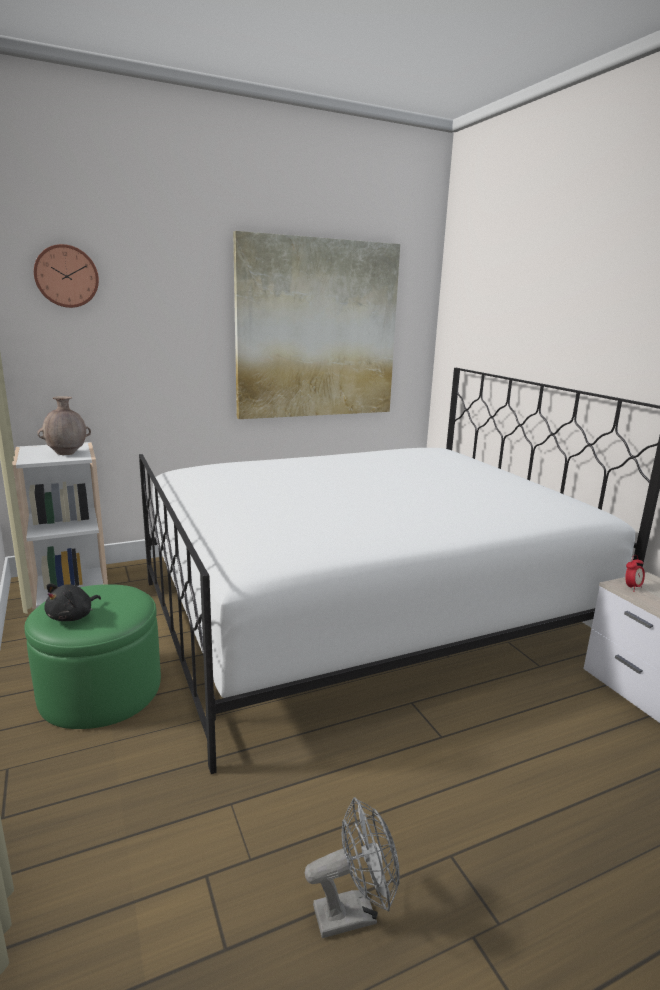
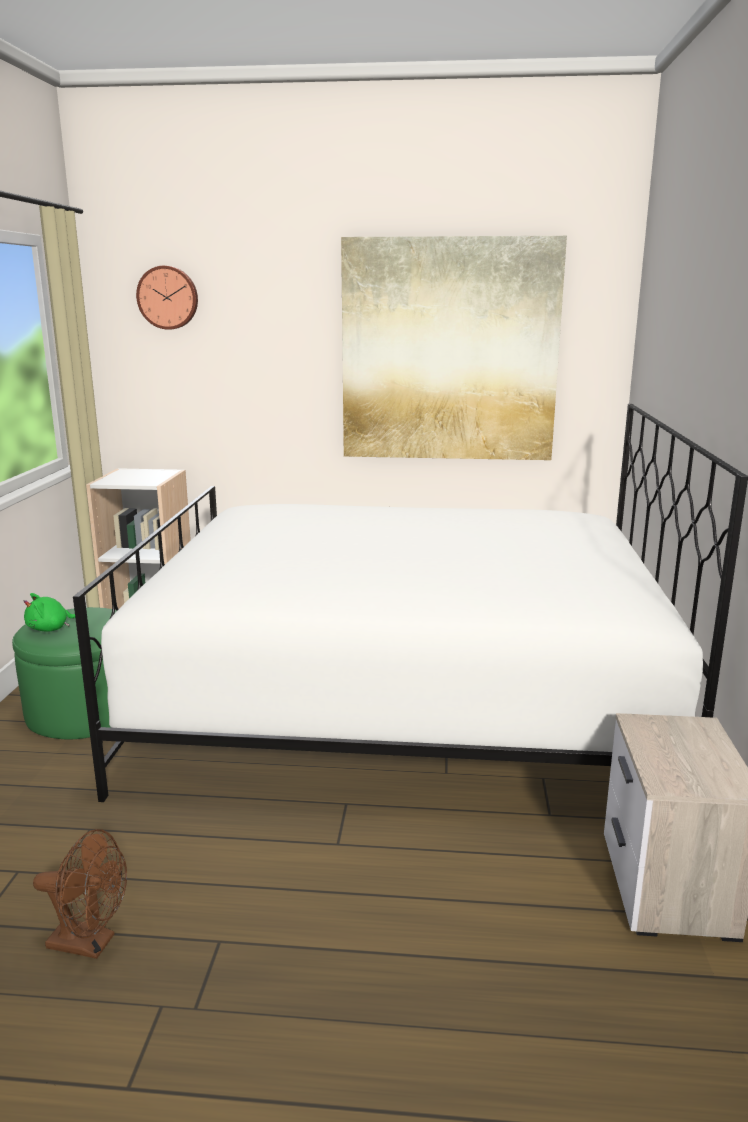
camera: 30 degrees right, 0 degrees up
brown vase [37,396,91,455] -> none
black plush toy [44,583,101,621] -> green plush toy [23,593,75,632]
grey fan [305,797,400,938] -> brown fan [33,829,127,959]
alarm clock [625,555,645,592] -> none

